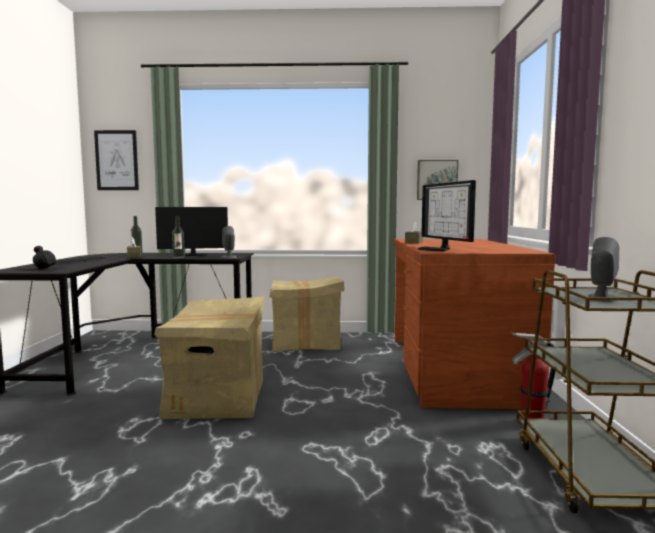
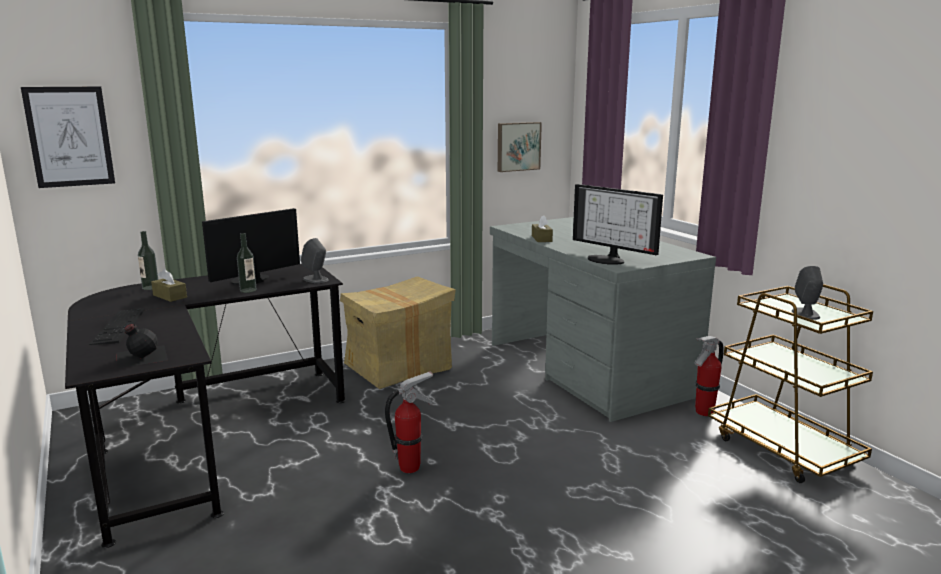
camera: 30 degrees left, 10 degrees up
cardboard box [154,296,265,419] -> fire extinguisher [385,371,433,473]
brown desk [394,239,555,409] -> grey desk [490,217,716,422]

